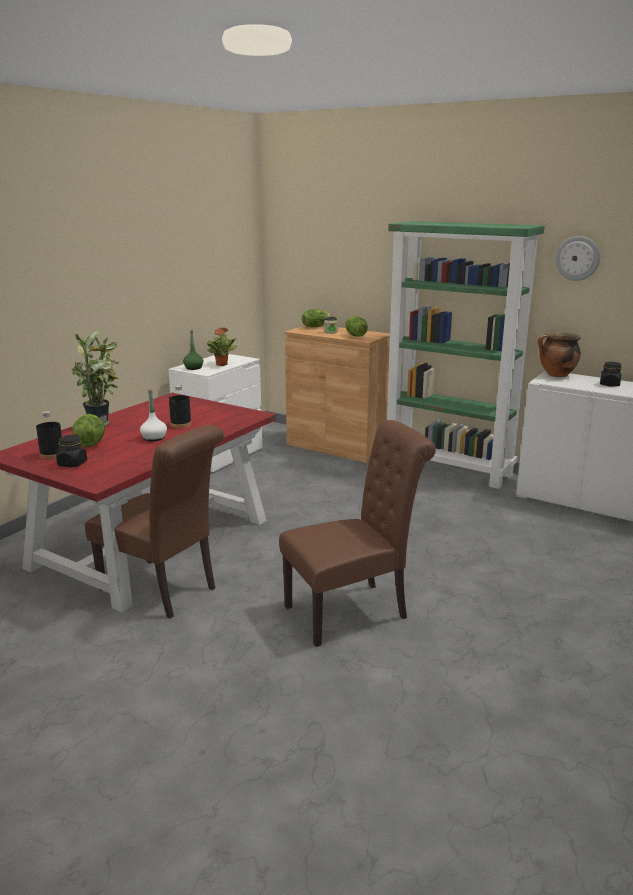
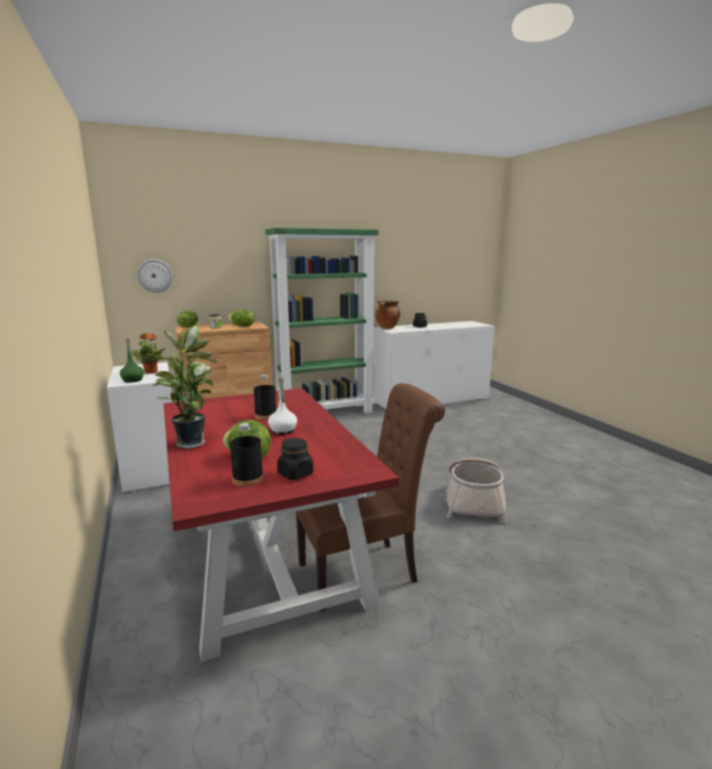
camera: 55 degrees left, 5 degrees down
brown chair [279,420,436,647] -> basket [446,458,507,524]
wall clock [555,236,600,281] -> wall clock moved to [137,259,173,293]

